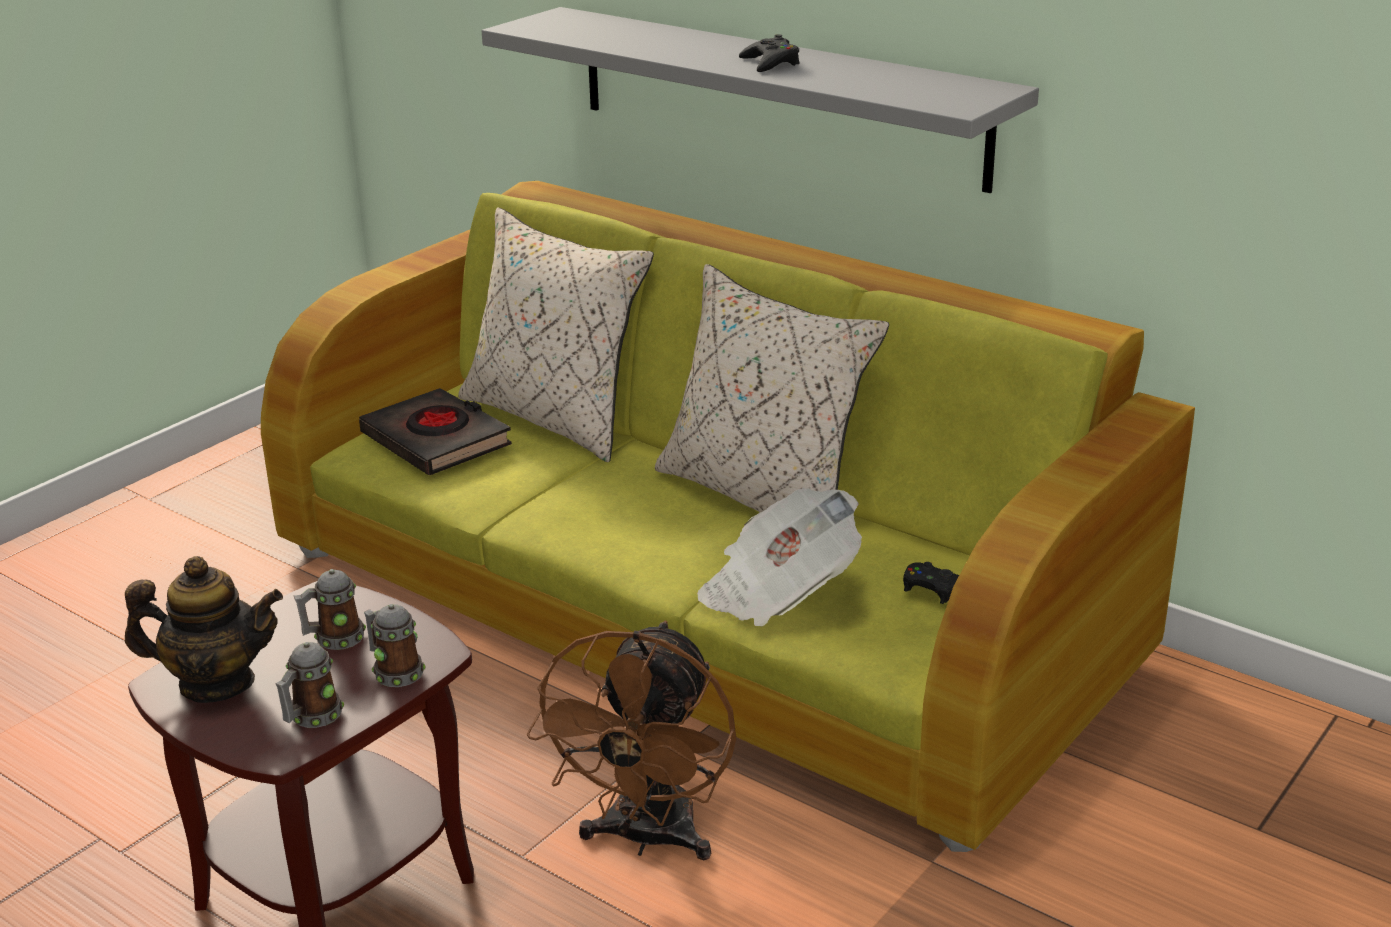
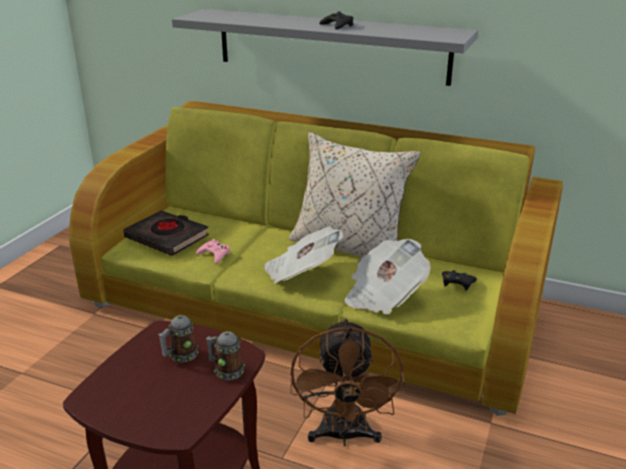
camera: 15 degrees left, 0 degrees up
teapot [125,556,283,703] -> none
mug [275,642,344,728] -> none
beige pillow [458,208,654,462] -> none
none -> pink game controller [196,239,230,264]
none -> newspaper [264,226,343,284]

